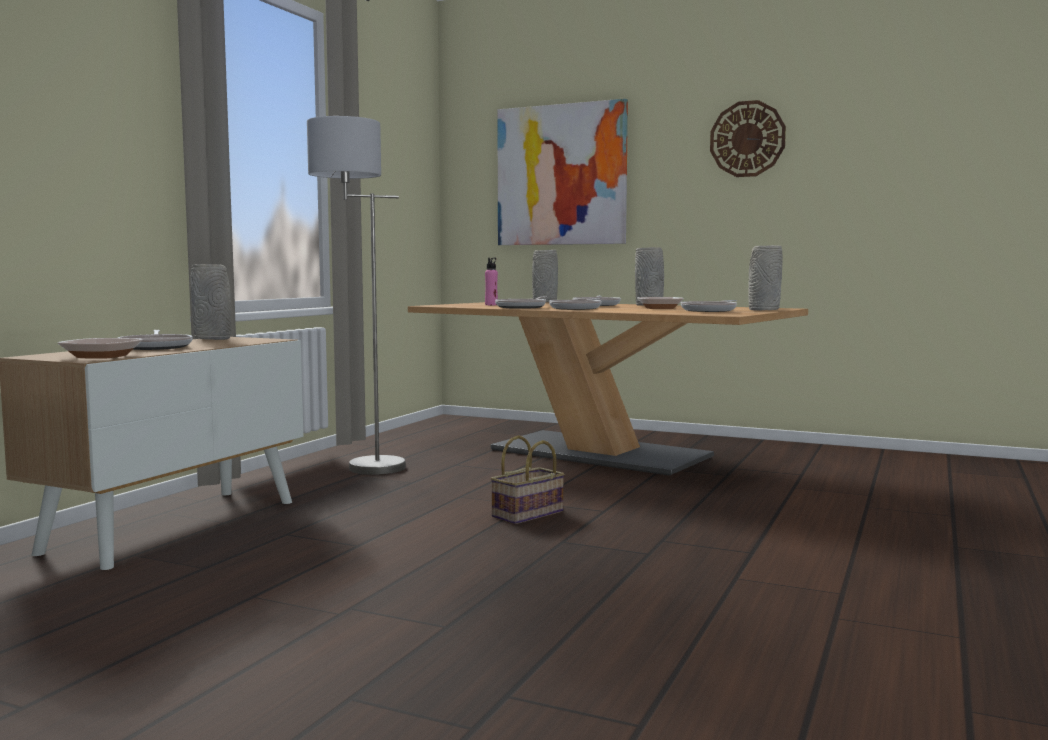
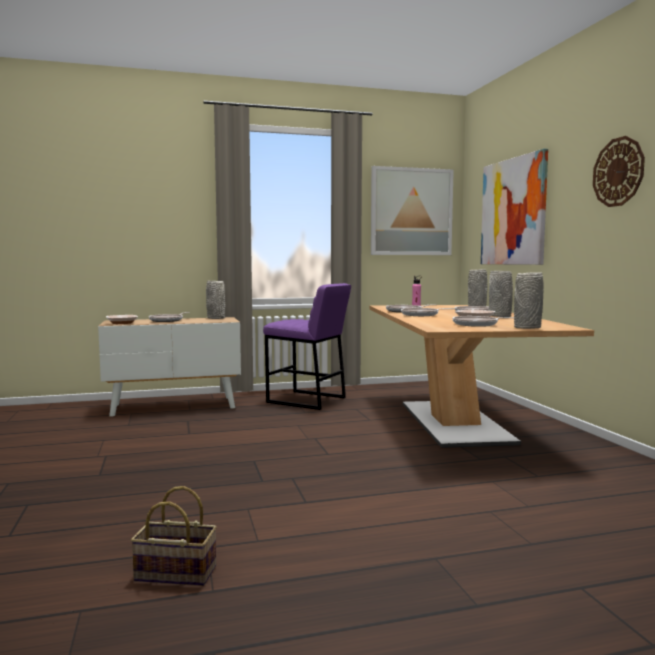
camera: 50 degrees right, 0 degrees up
grey floor lamp [307,116,405,475] -> purple chair [263,283,351,410]
basket [490,435,565,524] -> basket moved to [131,486,217,586]
none -> picture [371,166,454,255]

